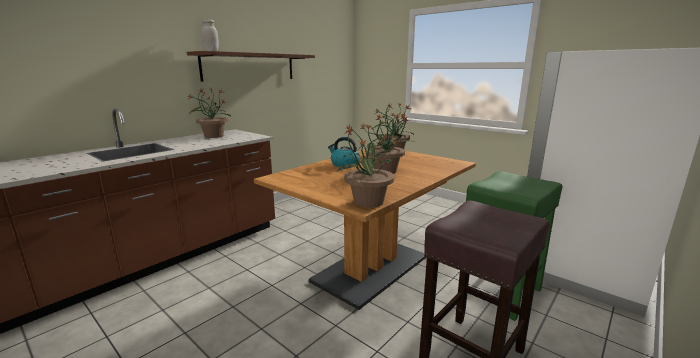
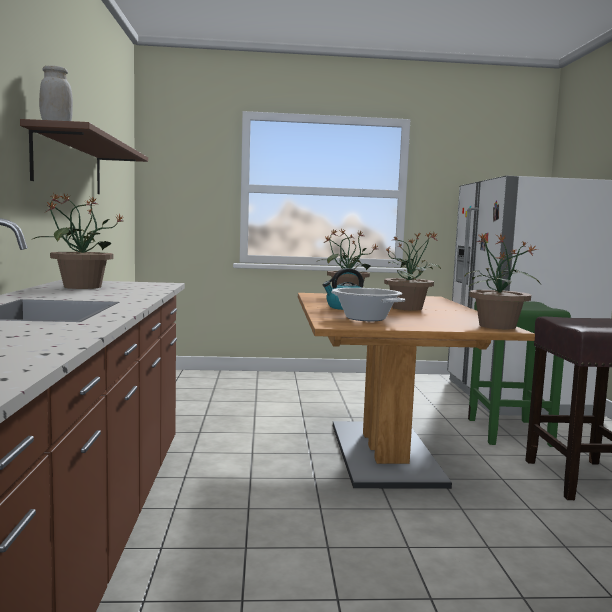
camera: 45 degrees left, 10 degrees down
none -> cooking pot [331,288,405,321]

